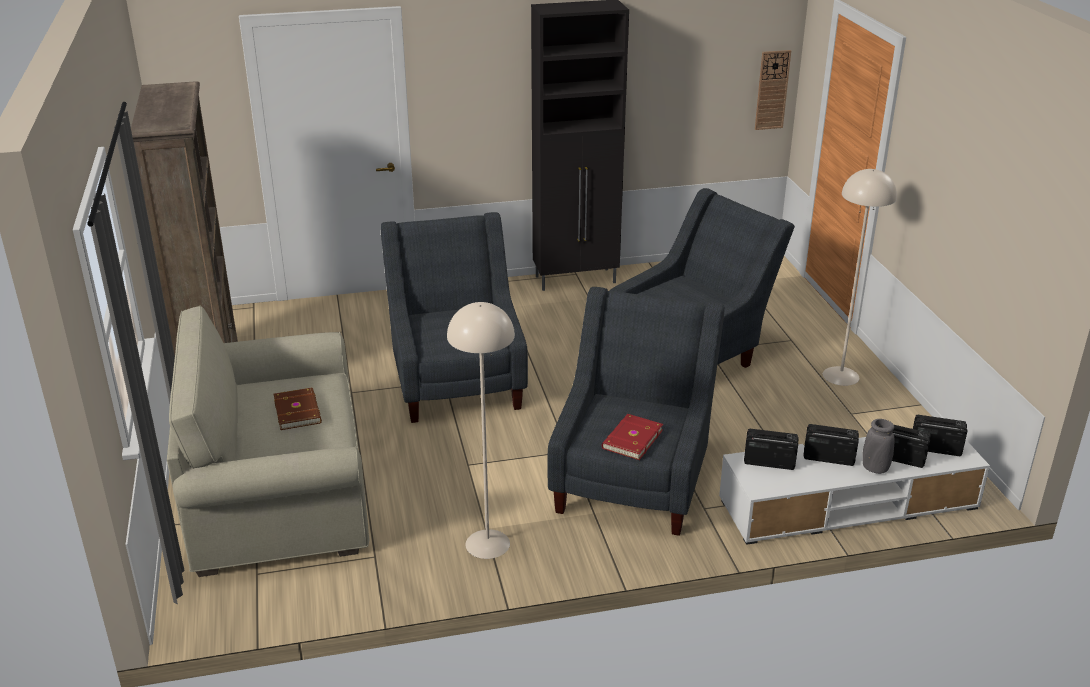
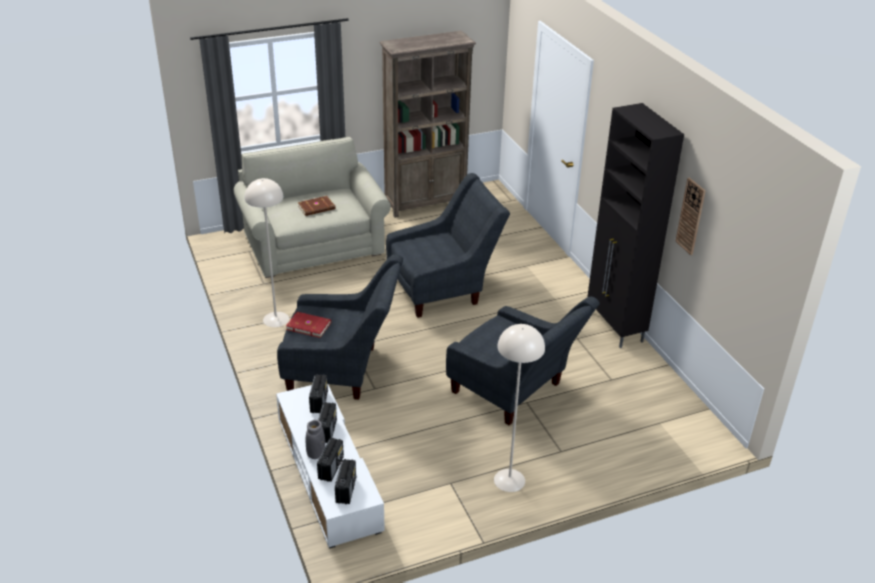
camera: 80 degrees right, 5 degrees up
wall clock [755,50,791,130] -> wall clock moved to [675,178,705,255]

